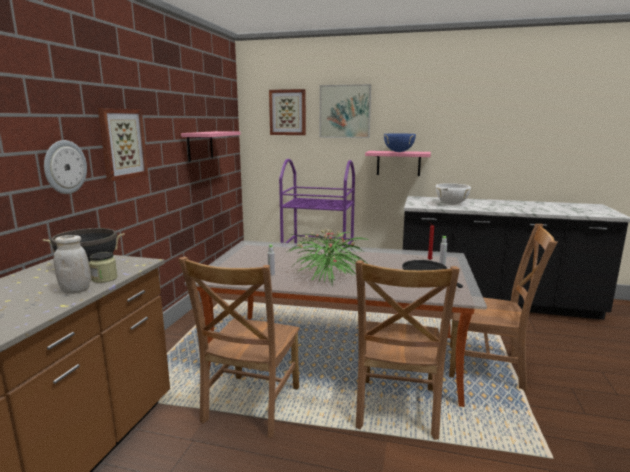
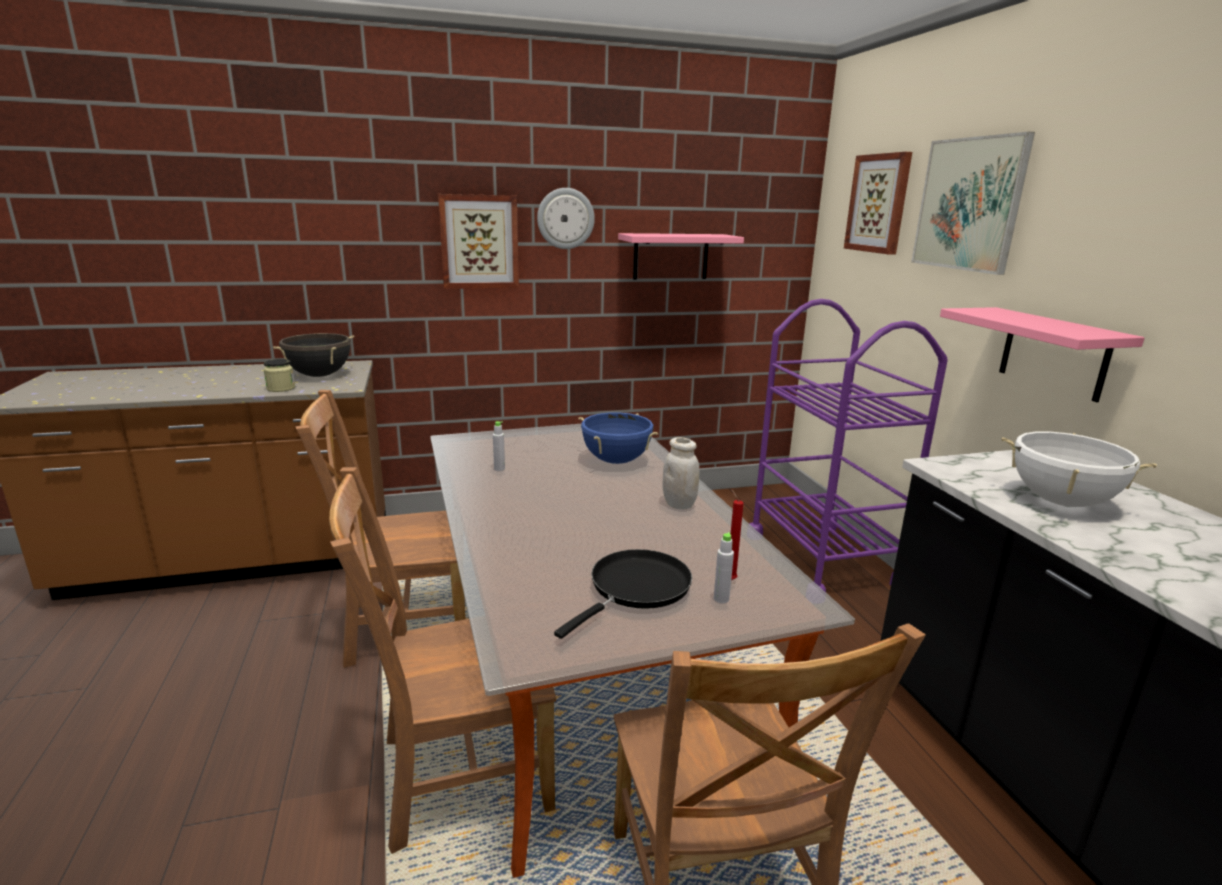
camera: 60 degrees right, 5 degrees up
wall clock [44,140,87,194] -> wall clock moved to [537,188,595,249]
white jar [53,235,91,294] -> white jar moved to [663,437,699,509]
potted plant [288,229,368,285] -> none
blue cooking pot [384,134,416,152] -> blue cooking pot moved to [579,412,658,464]

